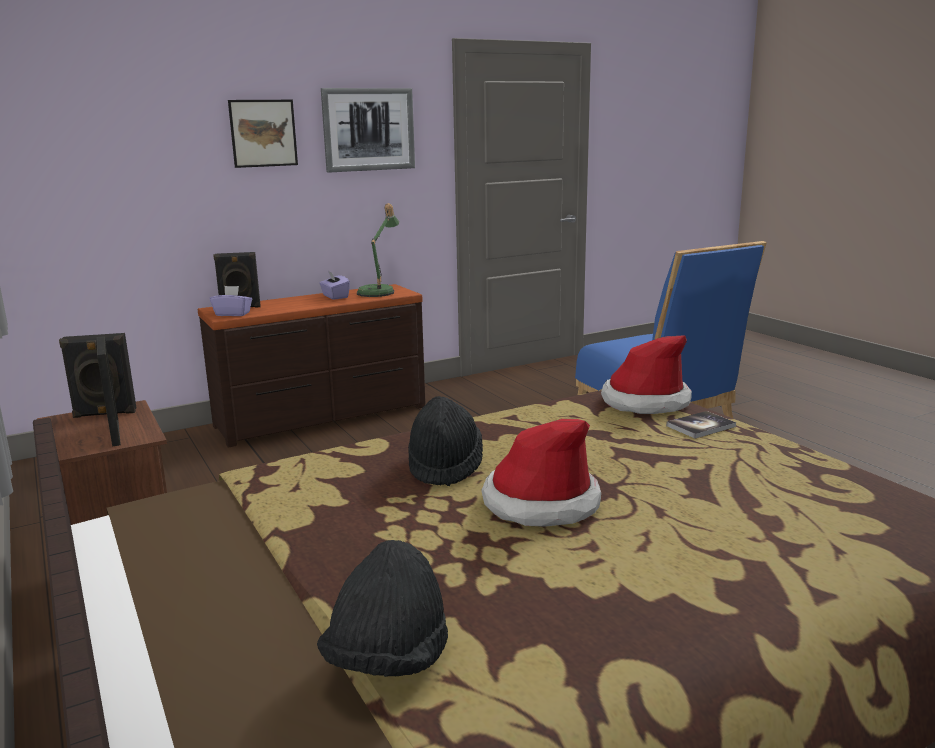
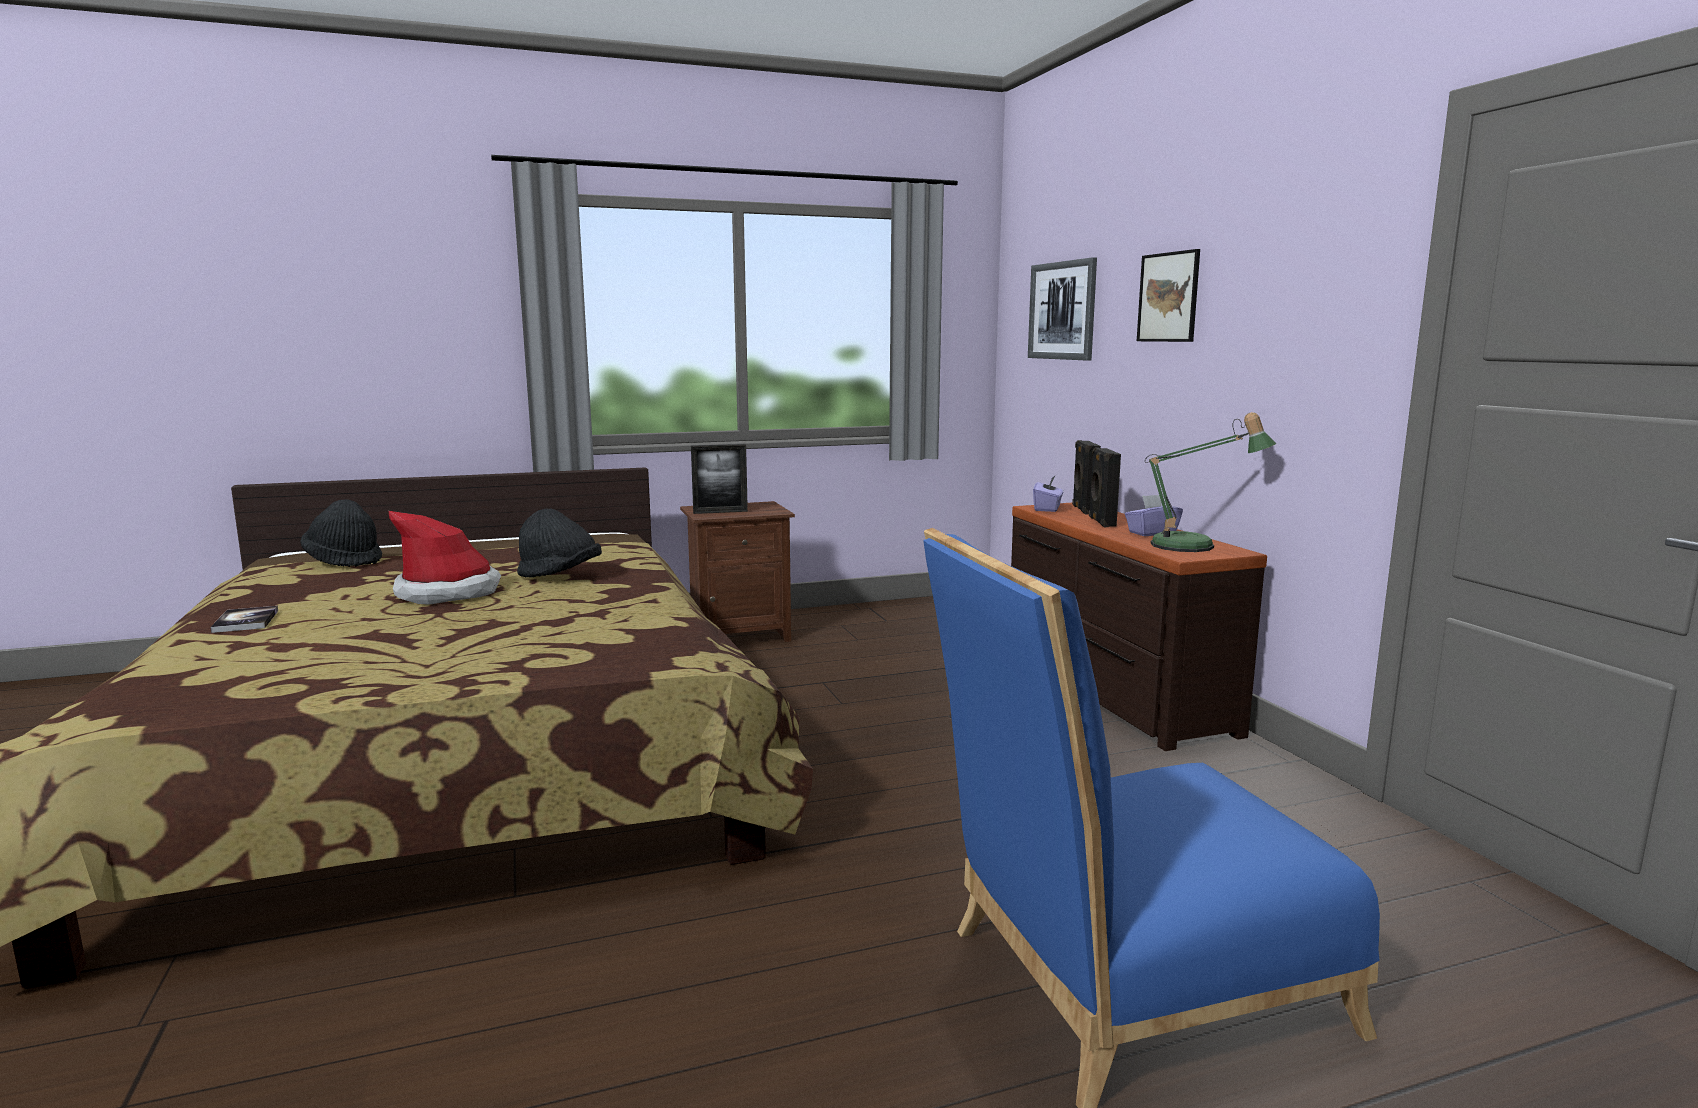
camera: 100 degrees right, 5 degrees down
black speaker [59,333,137,418] -> black speaker moved to [1089,447,1121,527]
picture [321,88,415,172] -> picture moved to [1028,257,1097,360]
hat [601,335,692,414] -> none
book [666,411,736,439] -> book moved to [210,606,278,633]

